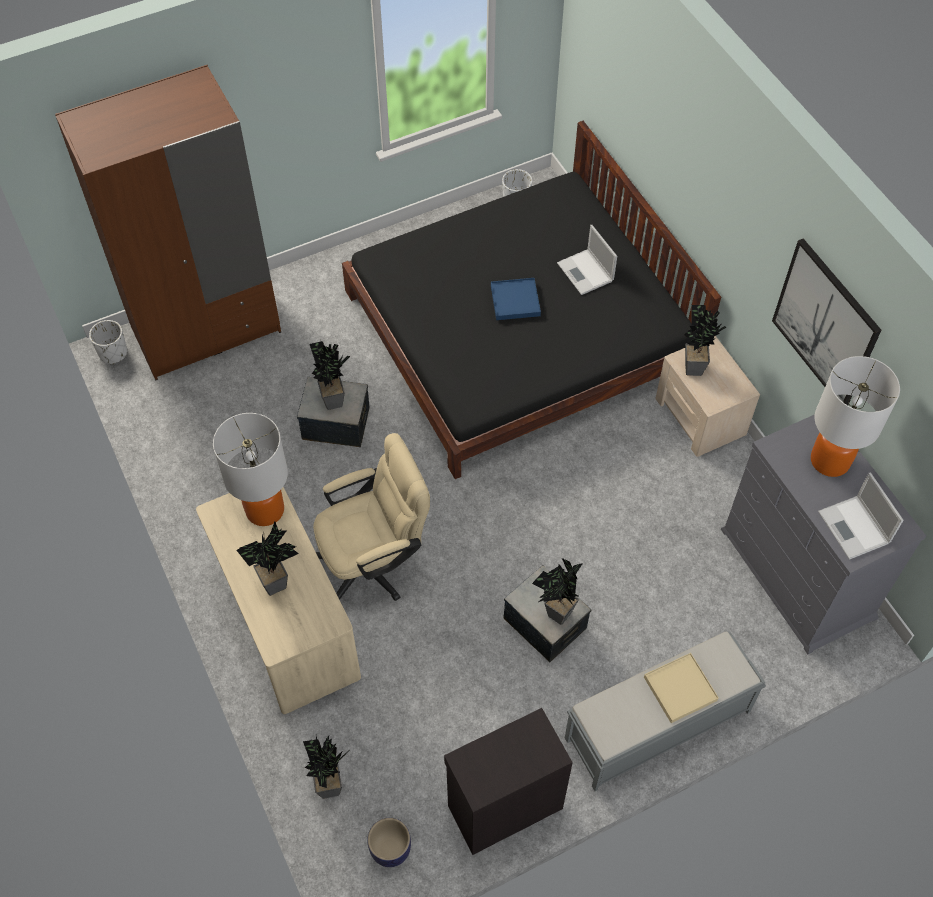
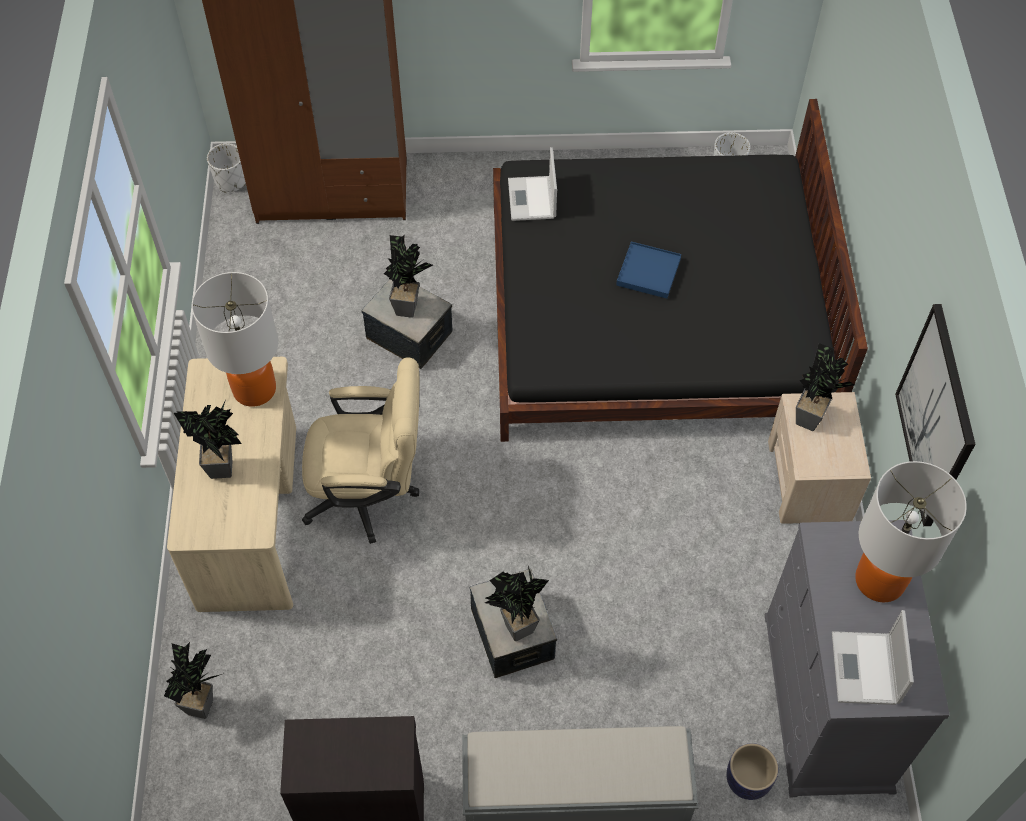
camera: 25 degrees right, 0 degrees up
planter [368,818,411,867] -> planter moved to [726,743,778,800]
laptop [557,225,617,295] -> laptop moved to [508,147,557,221]
beige tray [644,653,719,723] -> none

